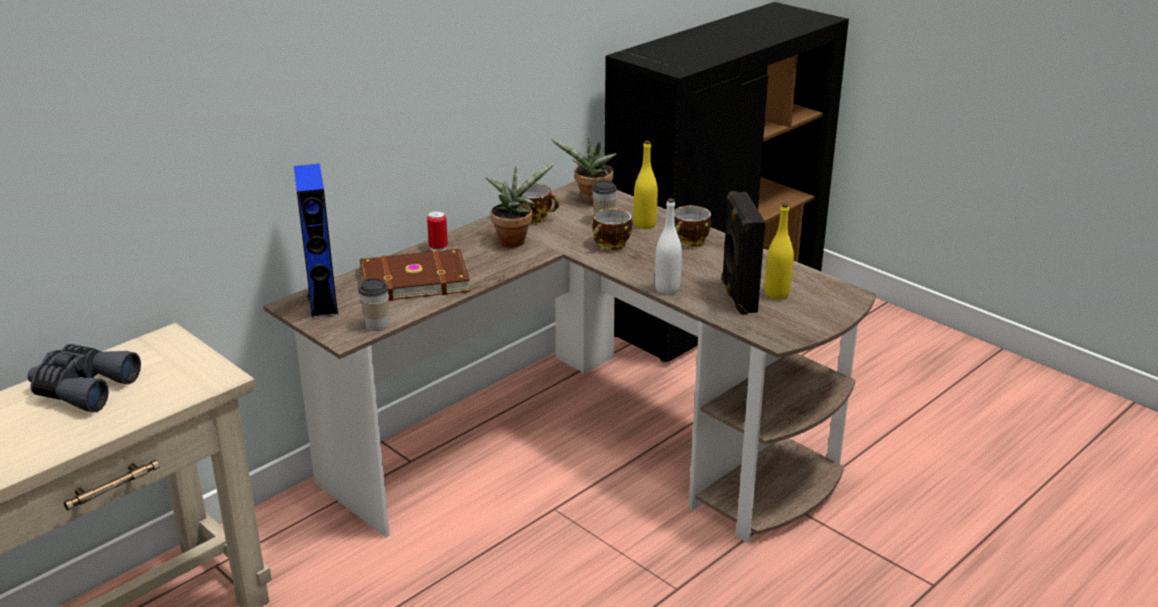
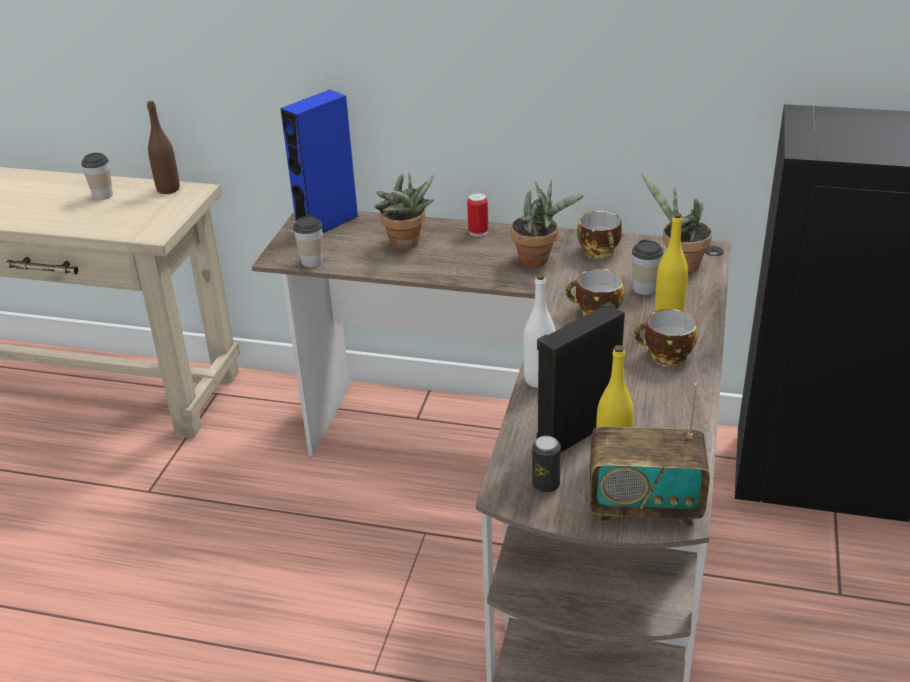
camera: 60 degrees right, 5 degrees up
grey binoculars [27,344,141,413] -> cup [81,153,113,200]
brown book [360,249,471,301] -> potted plant [374,173,435,250]
none -> brown bottle [147,101,180,194]
none -> can [532,436,561,493]
none -> radio [590,383,710,526]

